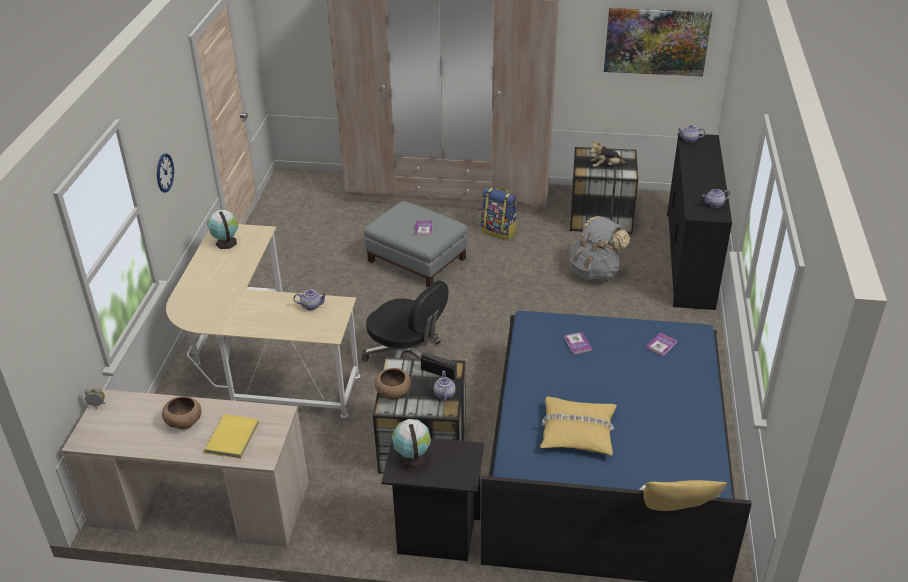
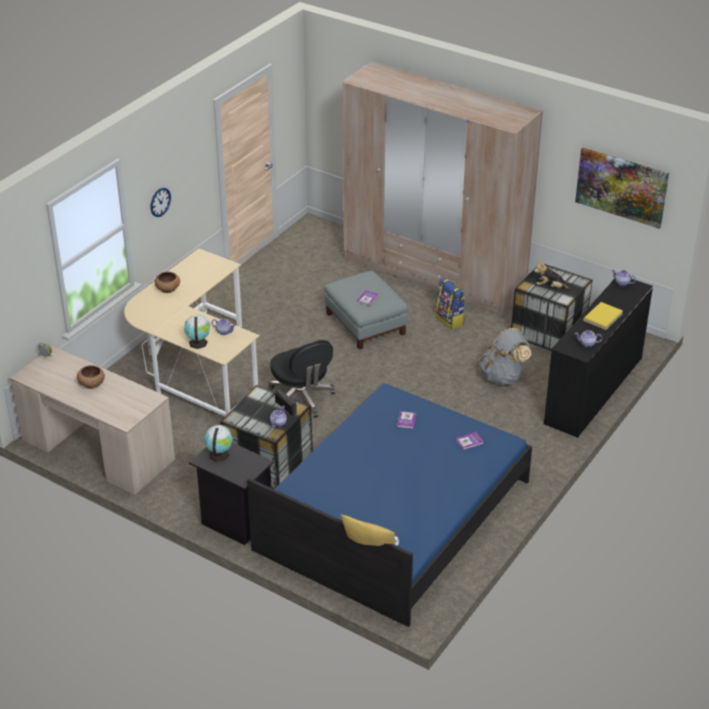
camera: 25 degrees right, 0 degrees up
yellow book [204,414,259,459] -> yellow book moved to [583,302,623,330]
globe [207,210,238,249] -> globe moved to [184,315,210,349]
brown bowl [375,368,411,400] -> brown bowl moved to [155,272,180,293]
yellow pillow [540,397,617,456] -> none

